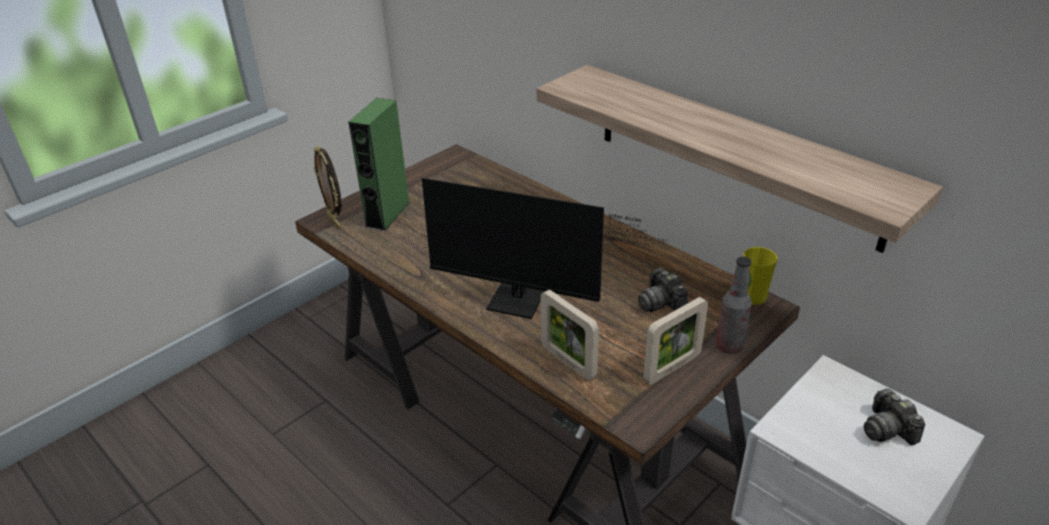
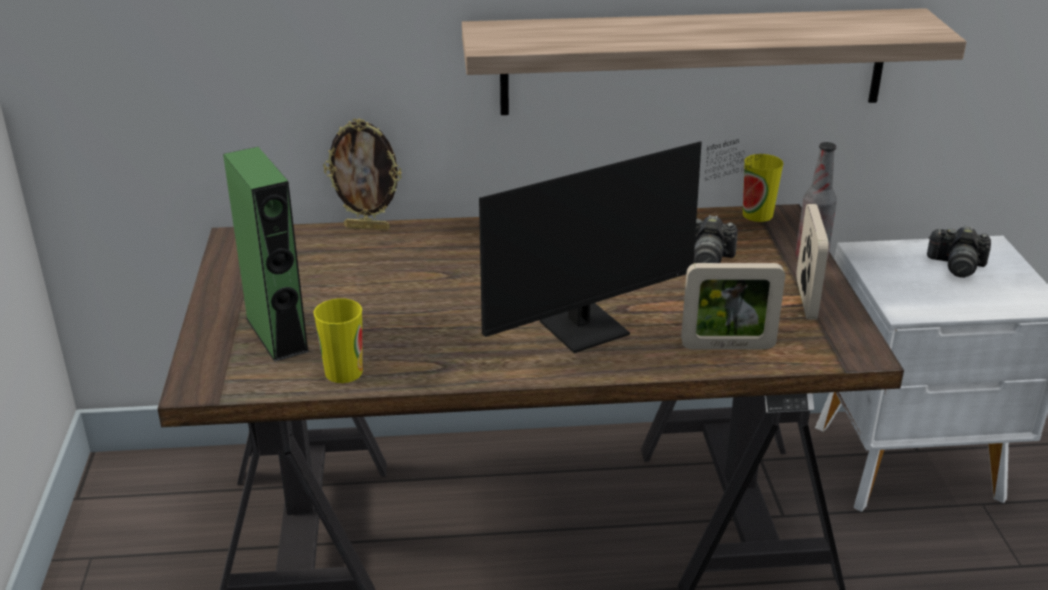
camera: 50 degrees left, 5 degrees down
picture frame [314,146,342,230] -> picture frame moved to [323,118,402,231]
none -> cup [314,298,363,383]

